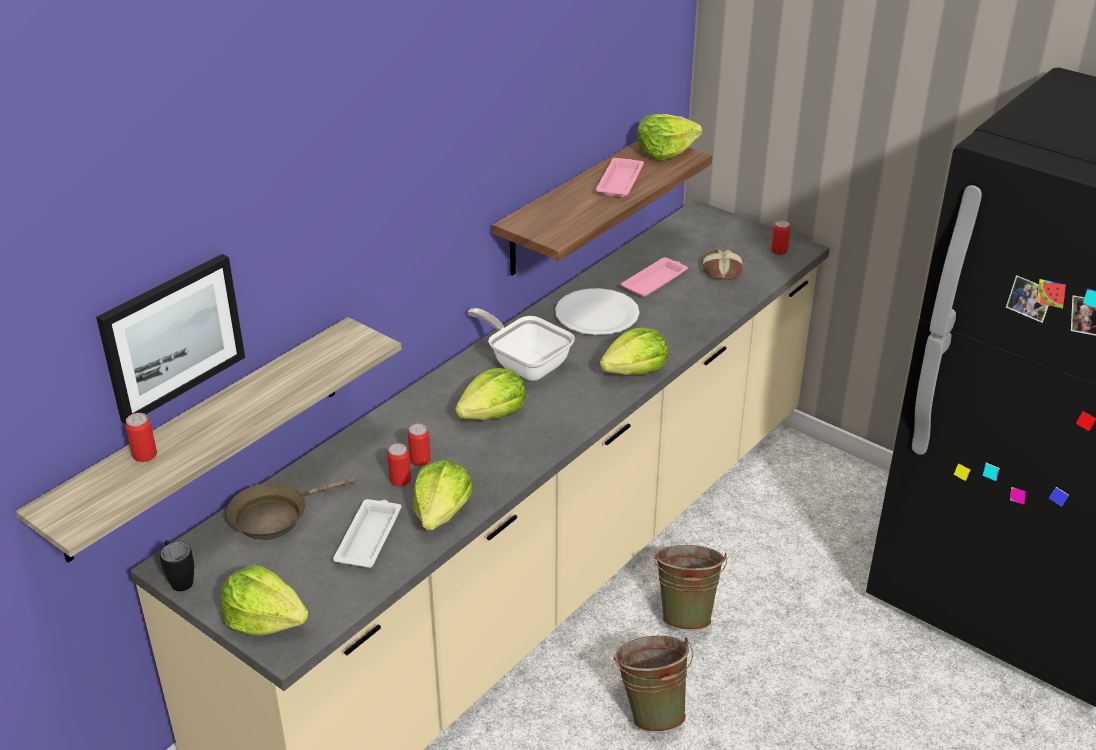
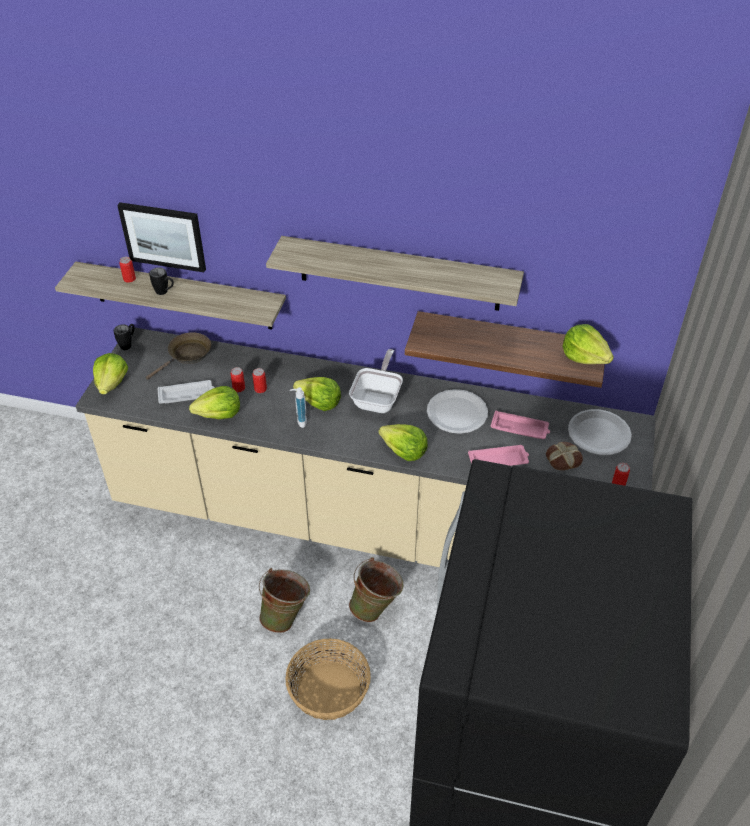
camera: 65 degrees right, 10 degrees up
brown frying pan [227,476,355,540] -> brown frying pan turned 105 degrees clockwise [146,332,211,380]
pink tray [596,158,644,197] -> pink tray moved to [468,445,529,466]
none -> black mug [149,267,174,295]
none -> shelf [266,236,524,311]
none -> basket [285,638,371,720]
none -> soap dispenser [290,387,307,428]
none -> white plate [568,409,632,455]

